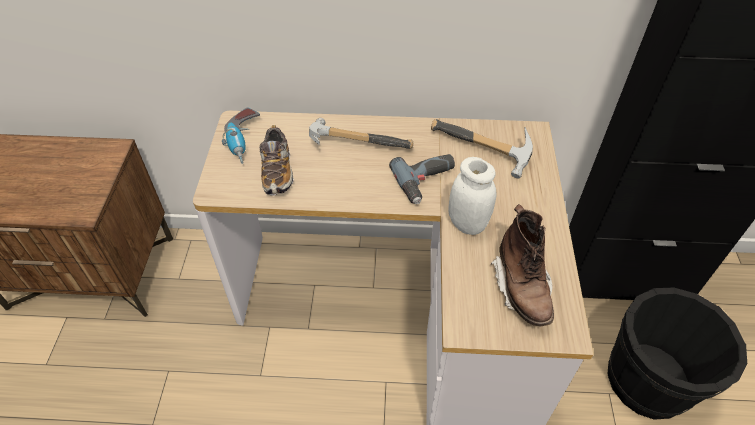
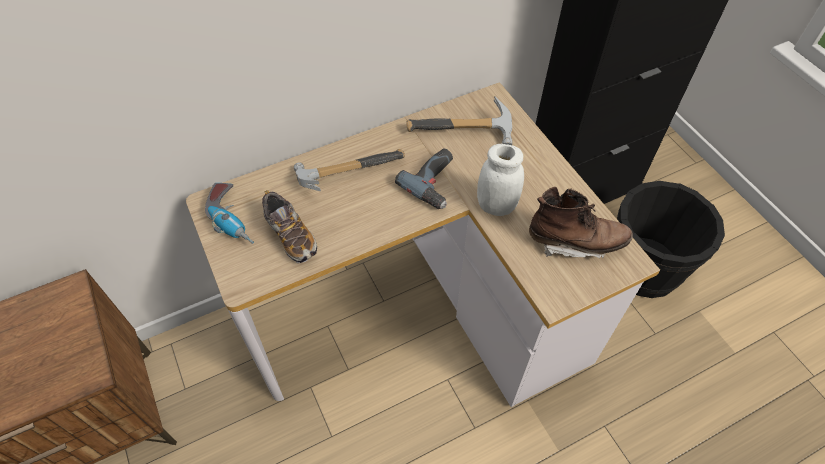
camera: 30 degrees left, 5 degrees up
brown boot [491,204,554,327] -> brown boot turned 45 degrees counterclockwise [529,187,633,259]

